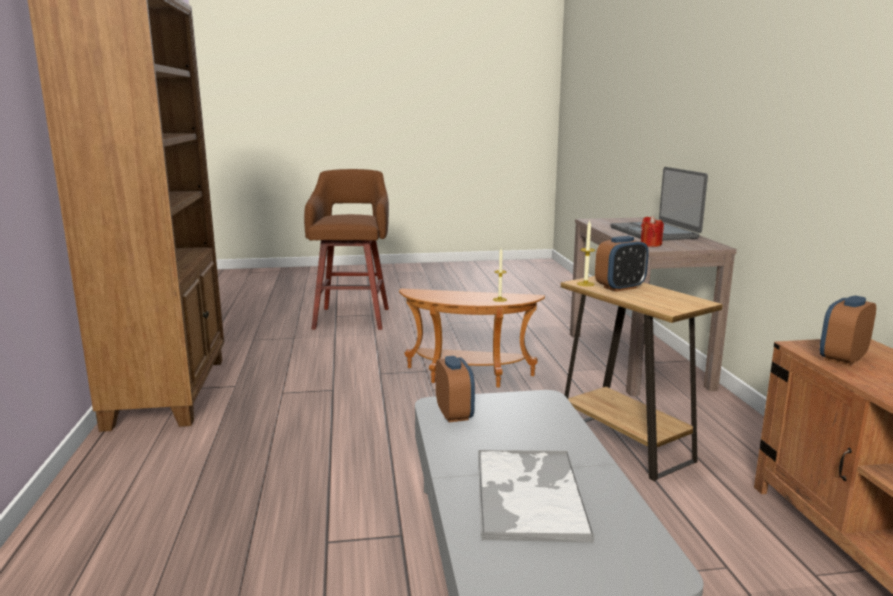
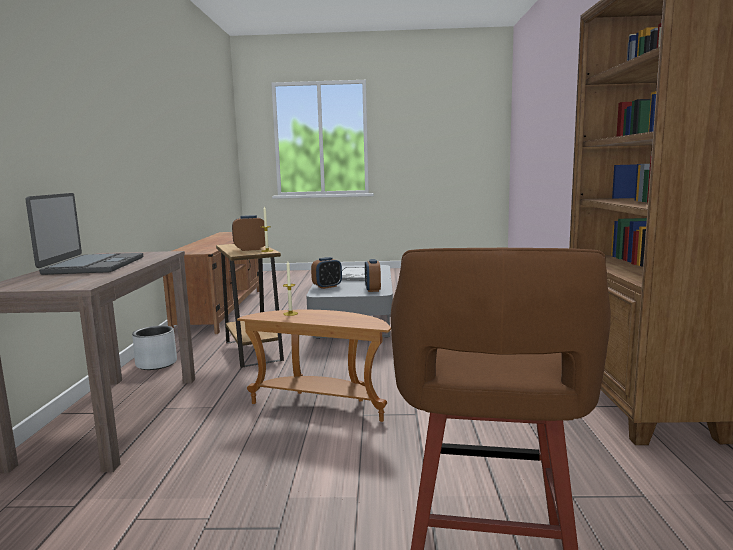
camera: 170 degrees left, 5 degrees down
red candle [641,216,664,247] -> none
alarm clock [820,296,876,366] -> alarm clock moved to [311,257,342,289]
none -> grey planter [132,325,177,370]

